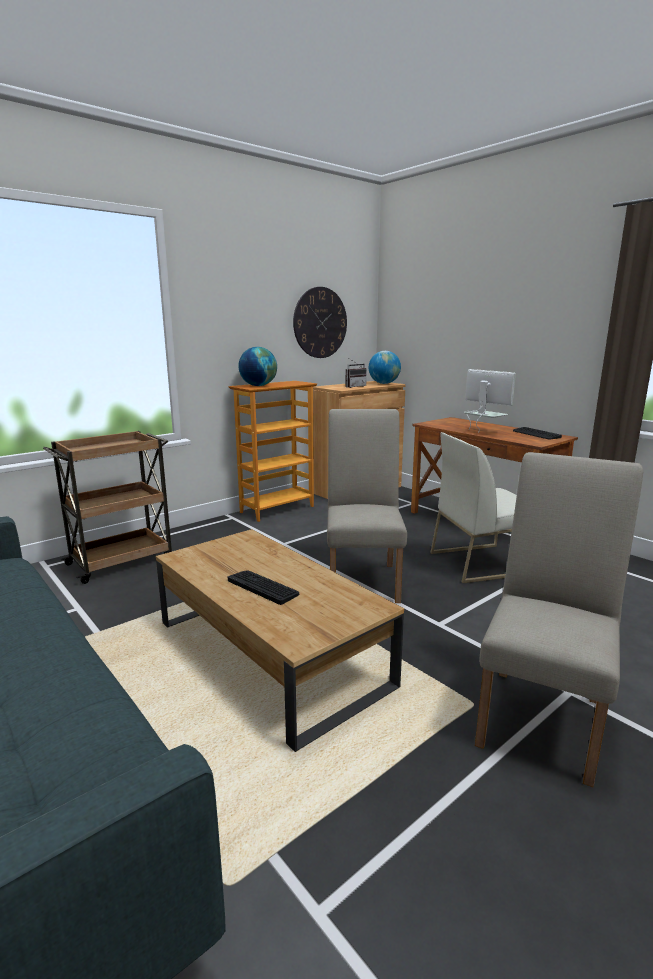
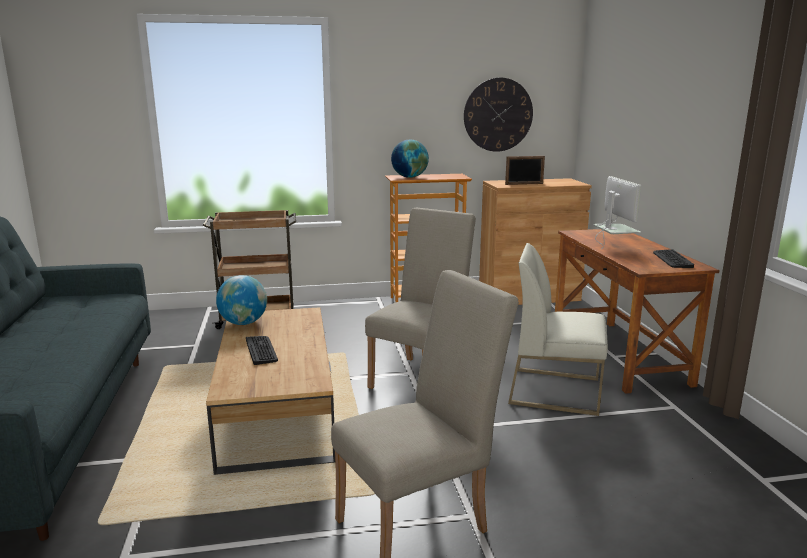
camera: 30 degrees right, 0 degrees up
radio [346,359,367,388] -> picture frame [505,156,545,185]
globe [369,351,401,384] -> globe moved to [216,275,267,325]

